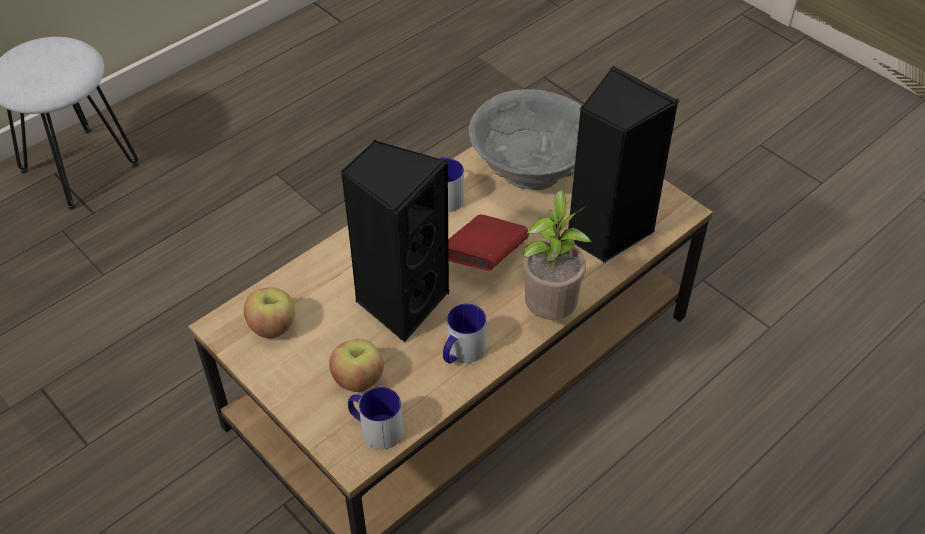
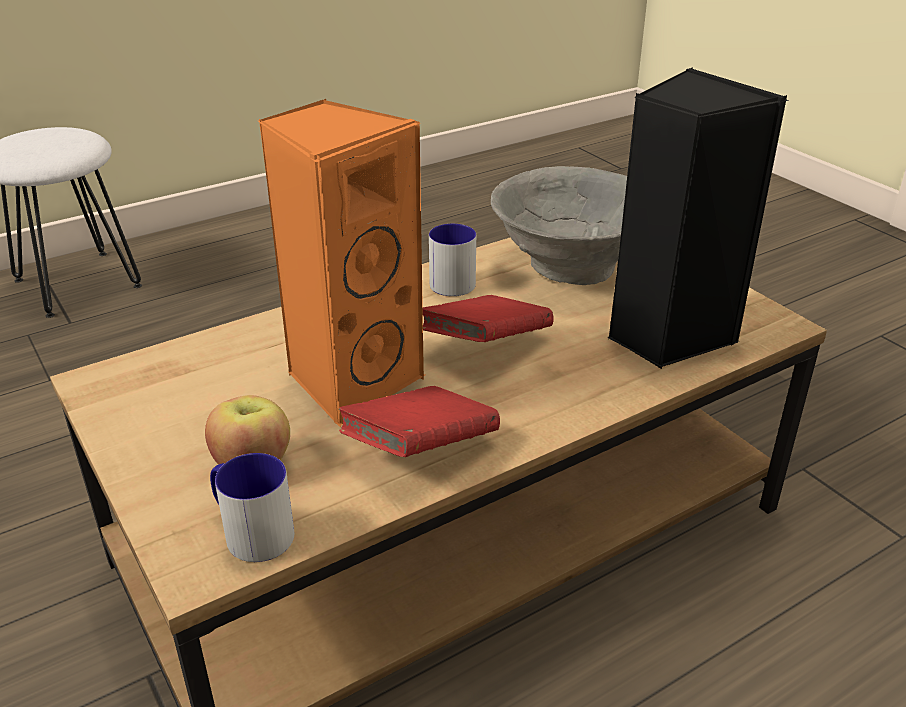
camera: 10 degrees right, 15 degrees down
apple [244,287,295,338] -> none
black speaker [340,139,449,343] -> orange speaker [258,99,425,427]
mug [443,303,487,363] -> red book [339,386,500,457]
potted plant [523,190,591,320] -> none

